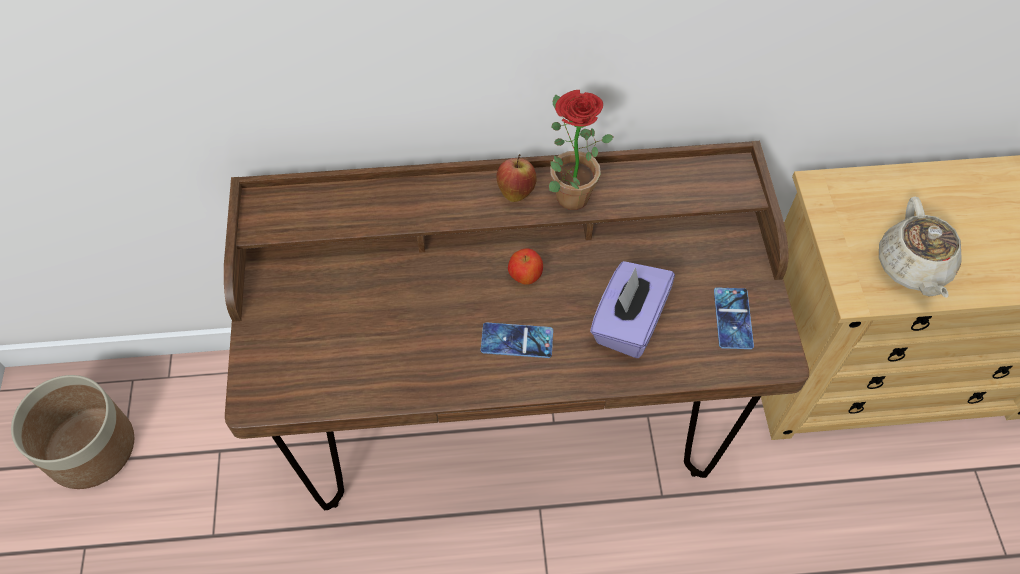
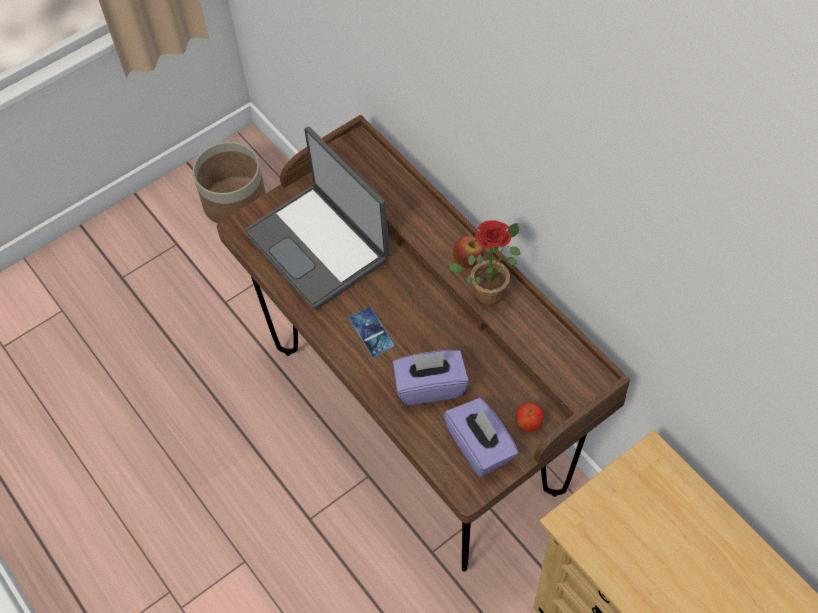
camera: 60 degrees right, 0 degrees up
apple [508,248,543,285] -> apple moved to [516,403,544,432]
phone [714,287,754,349] -> purple tissue box [443,398,519,477]
beige teapot [879,197,962,298] -> none
none -> laptop [244,126,389,310]

